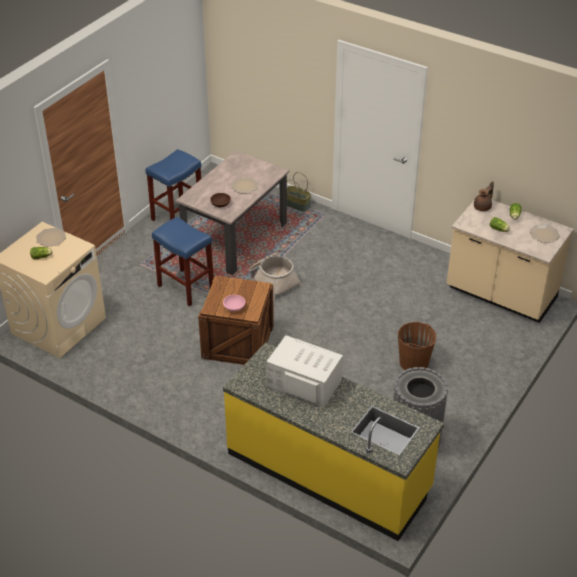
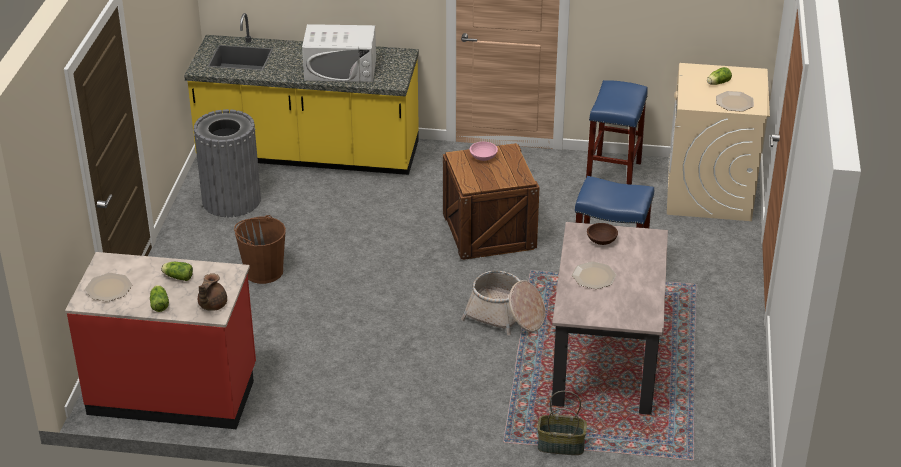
camera: 155 degrees right, 5 degrees down
blue stool [146,149,201,221] -> blue stool moved to [586,80,648,185]
beige counter [446,200,574,323] -> red counter [65,252,256,429]

